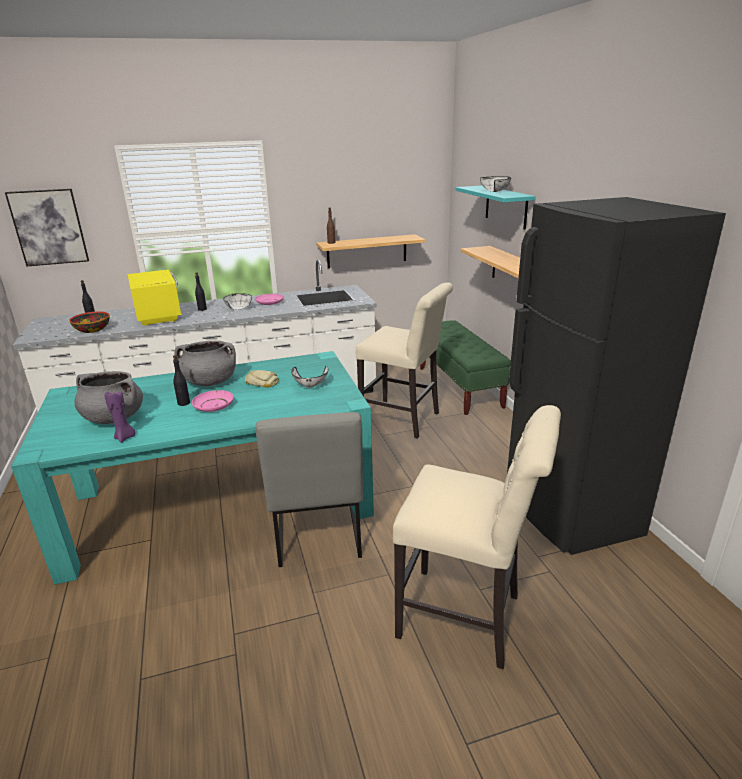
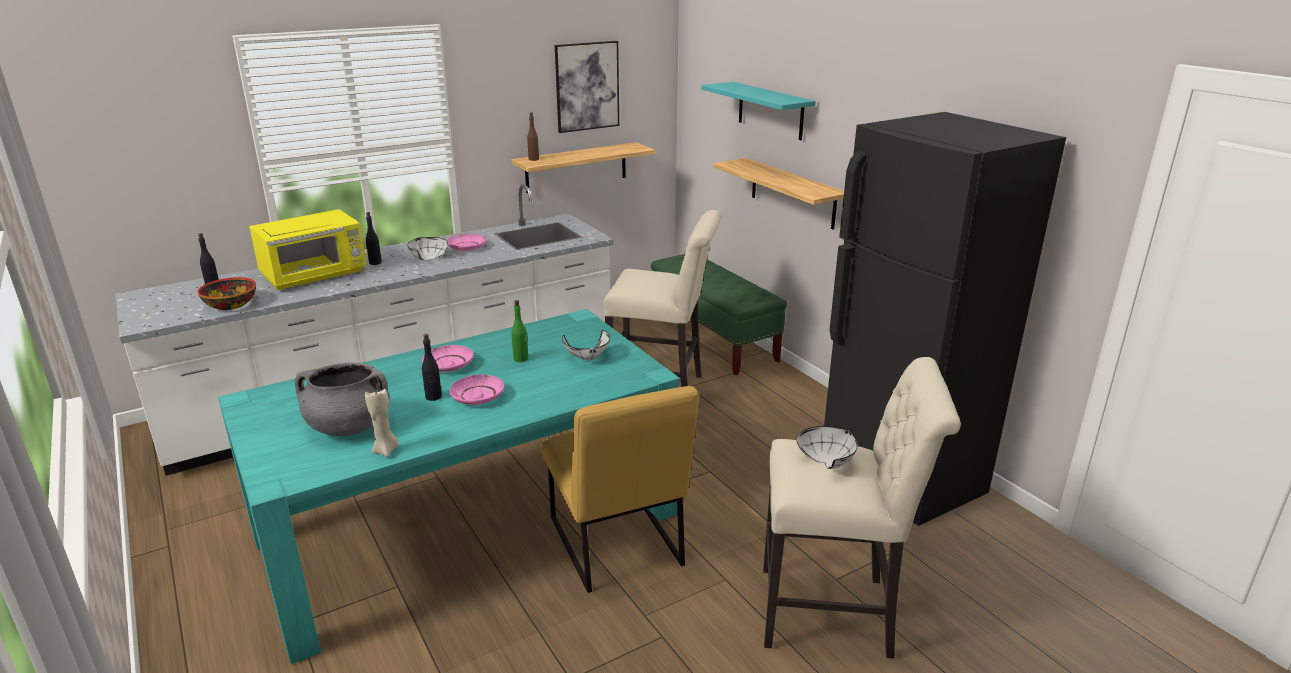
camera: 15 degrees left, 0 degrees up
picture [5,189,89,267] -> picture moved to [555,41,619,133]
purple candle [104,390,136,443] -> beige candle [365,389,399,457]
yellow microwave [128,270,182,326] -> yellow microwave turned 90 degrees clockwise [249,209,367,291]
grey cooking pot [174,341,236,386] -> pink plate [422,345,474,372]
bread [245,370,279,388] -> green bottle [511,300,528,362]
grey chair [256,412,363,567] -> yellow chair [541,386,699,593]
white bowl [480,177,511,192] -> white bowl moved to [796,426,858,469]

